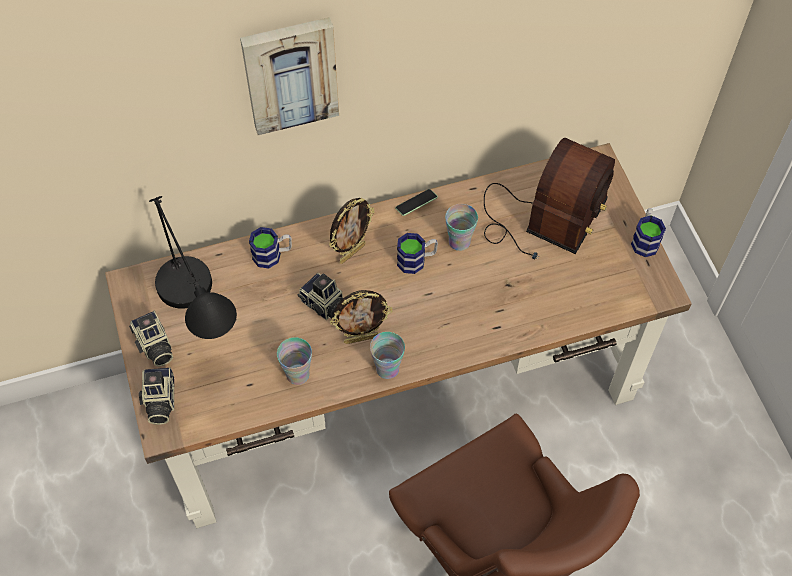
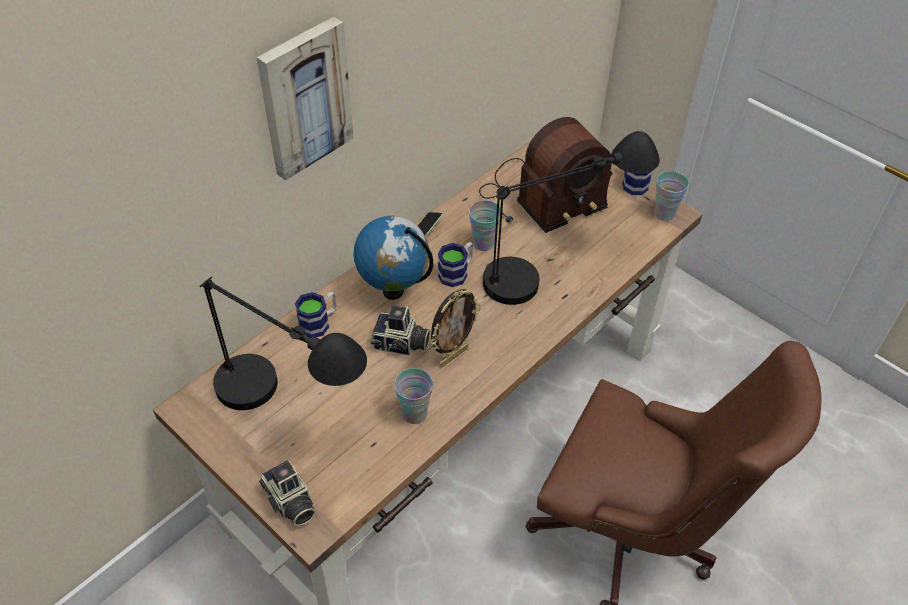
camera: 30 degrees left, 10 degrees down
camera [129,311,173,367] -> none
picture frame [329,198,375,264] -> globe [354,216,433,300]
cup [370,332,405,379] -> cup moved to [654,171,689,221]
radio [484,138,615,260] -> radio turned 60 degrees clockwise [479,117,612,233]
none -> black table lamp [483,131,660,305]

